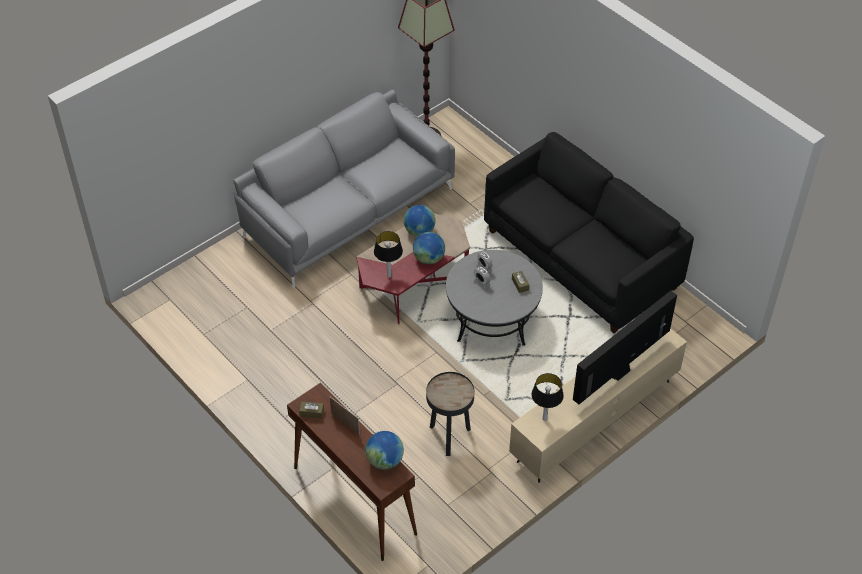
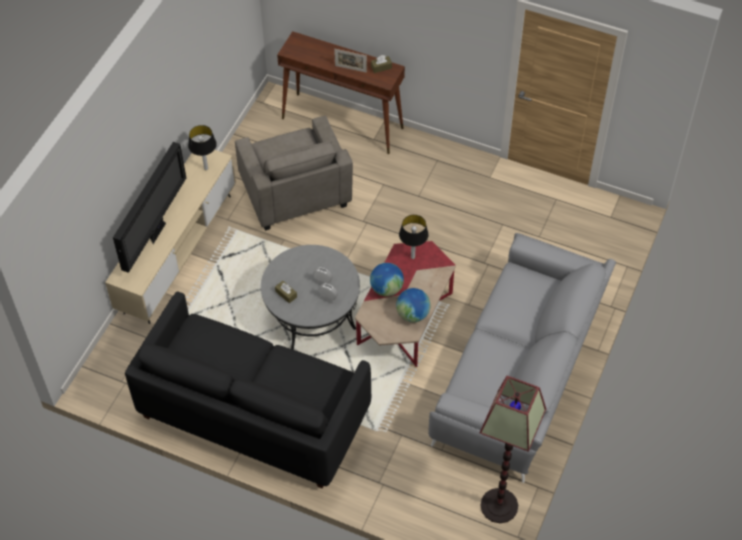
camera: 155 degrees right, 5 degrees up
globe [365,431,404,470] -> none
black side table [426,372,474,456] -> grey armchair [235,116,353,231]

